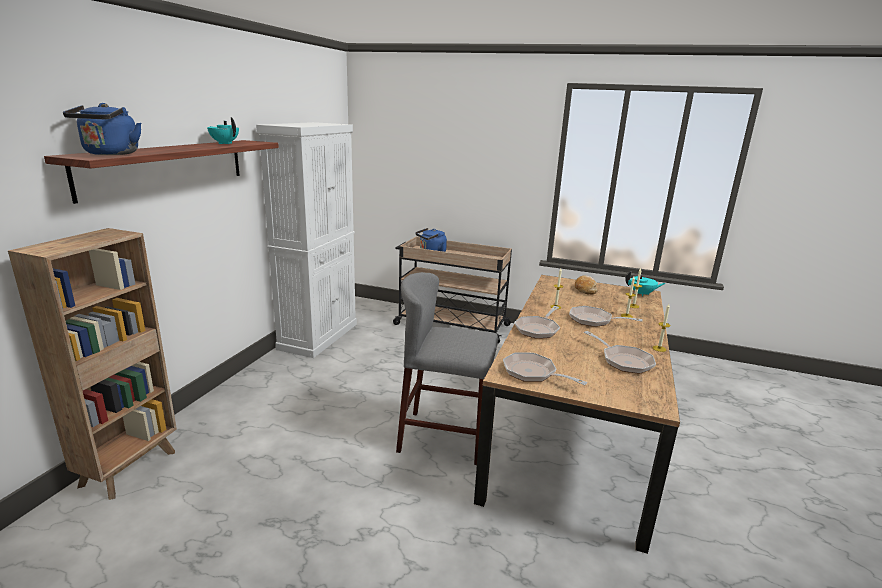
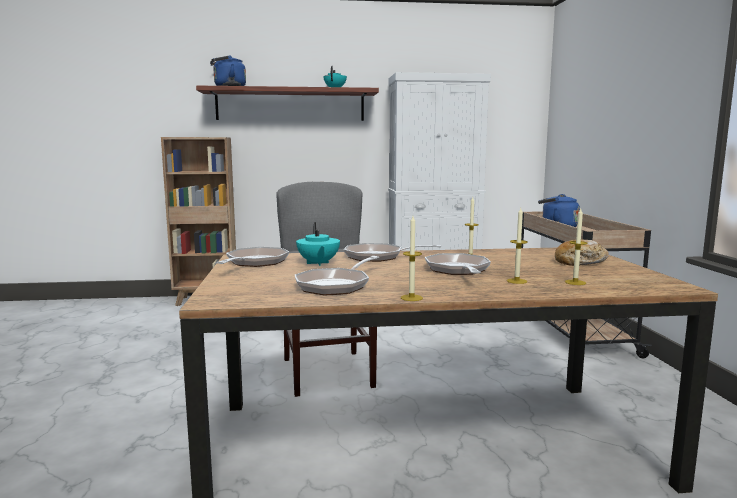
camera: 65 degrees right, 10 degrees down
turquoise teapot [625,271,666,296] -> turquoise teapot moved to [296,222,340,266]

